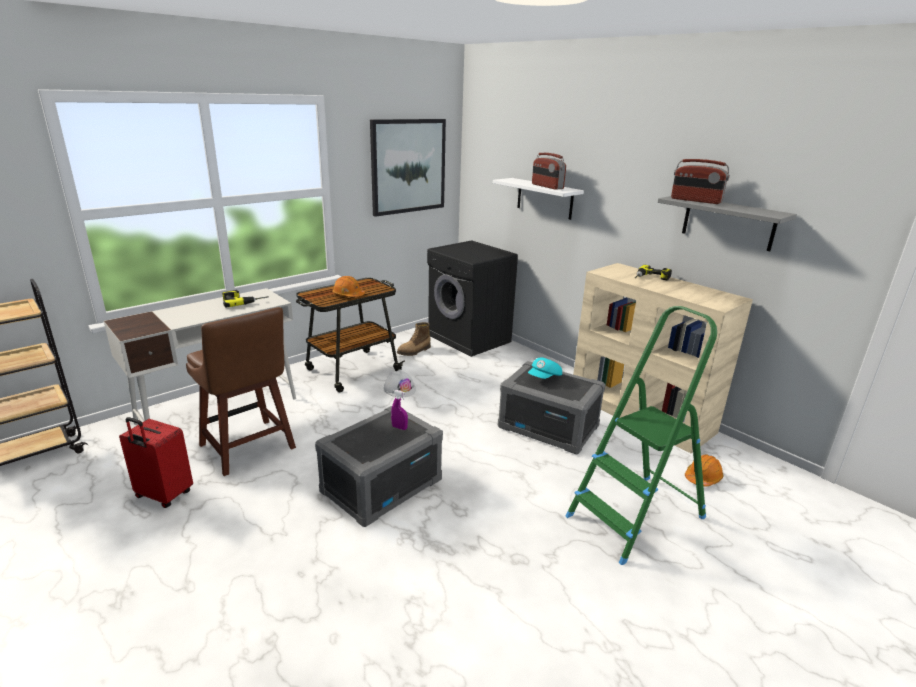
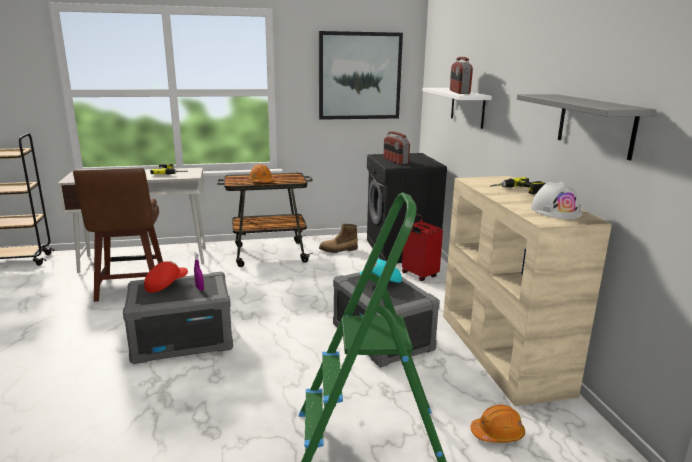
camera: 30 degrees right, 5 degrees down
red suitcase [119,417,193,508] -> red suitcase moved to [402,214,443,281]
white hard hat [384,370,416,397] -> white hard hat moved to [530,182,583,219]
radio [671,159,730,204] -> radio moved to [383,132,410,165]
none -> red cap [144,261,188,293]

